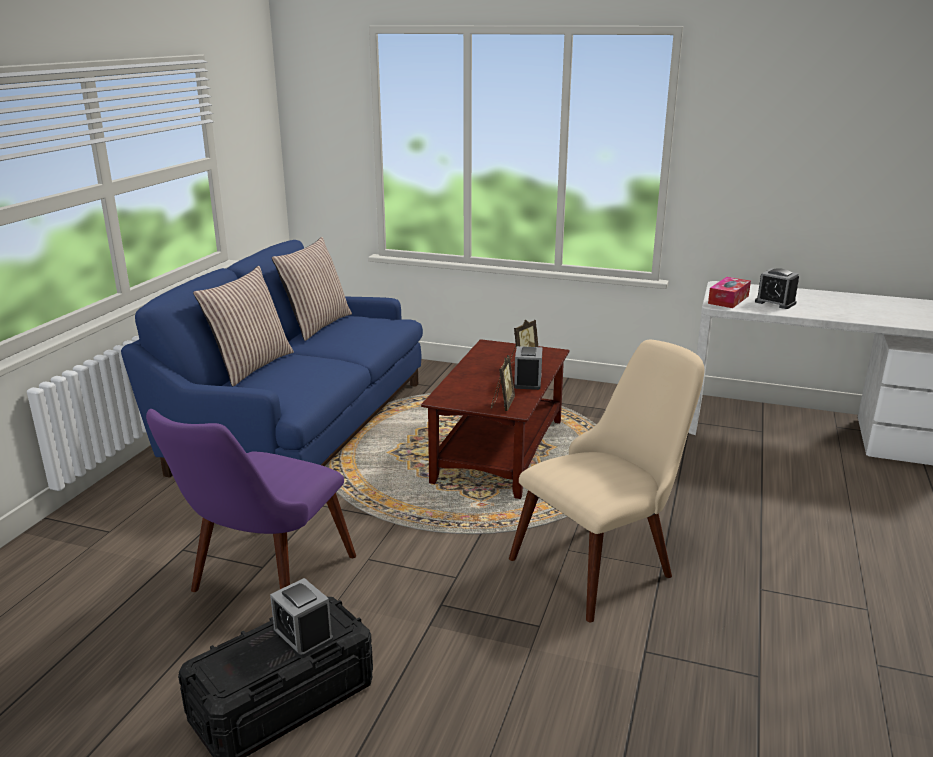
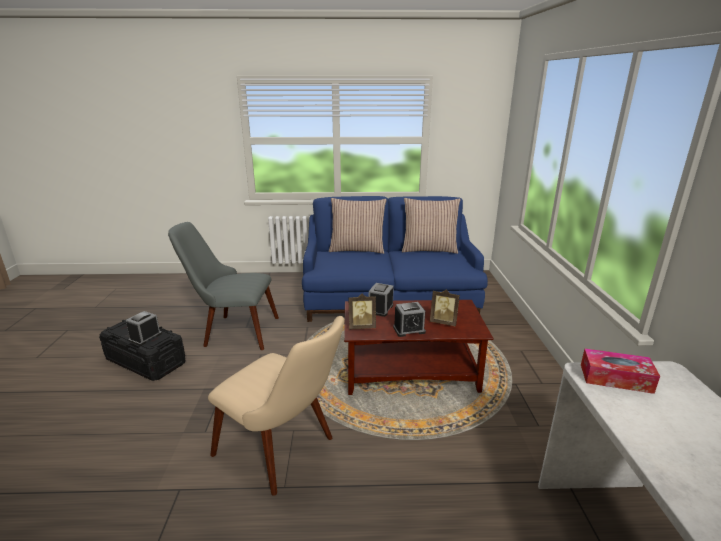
camera: 70 degrees right, 0 degrees up
purple chair [146,409,356,592] -> grey chair [168,222,279,350]
alarm clock [755,268,799,309] -> alarm clock moved to [369,283,394,317]

